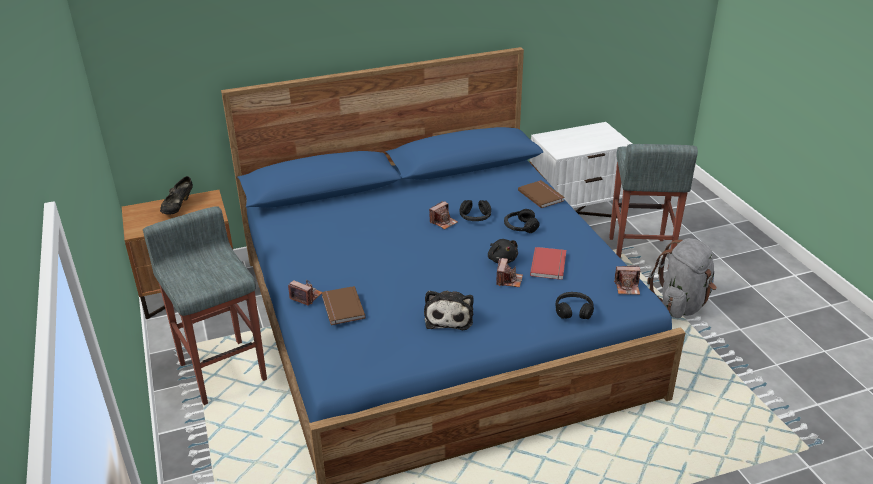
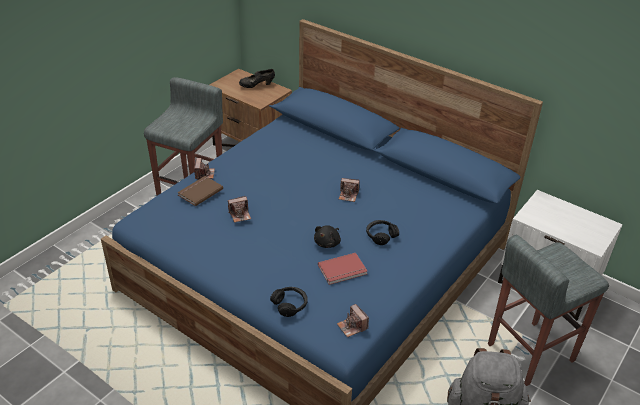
camera: 55 degrees right, 5 degrees up
plush toy [424,291,474,330] -> none
black headphones [460,200,491,221] -> none
camera [496,258,523,287] -> camera moved to [228,196,251,223]
brown book [518,180,565,208] -> none

